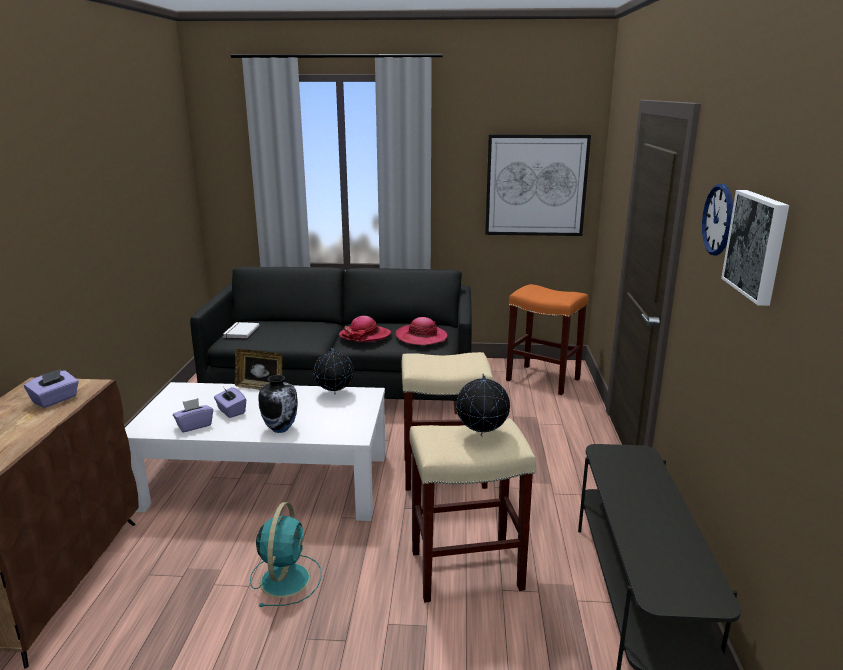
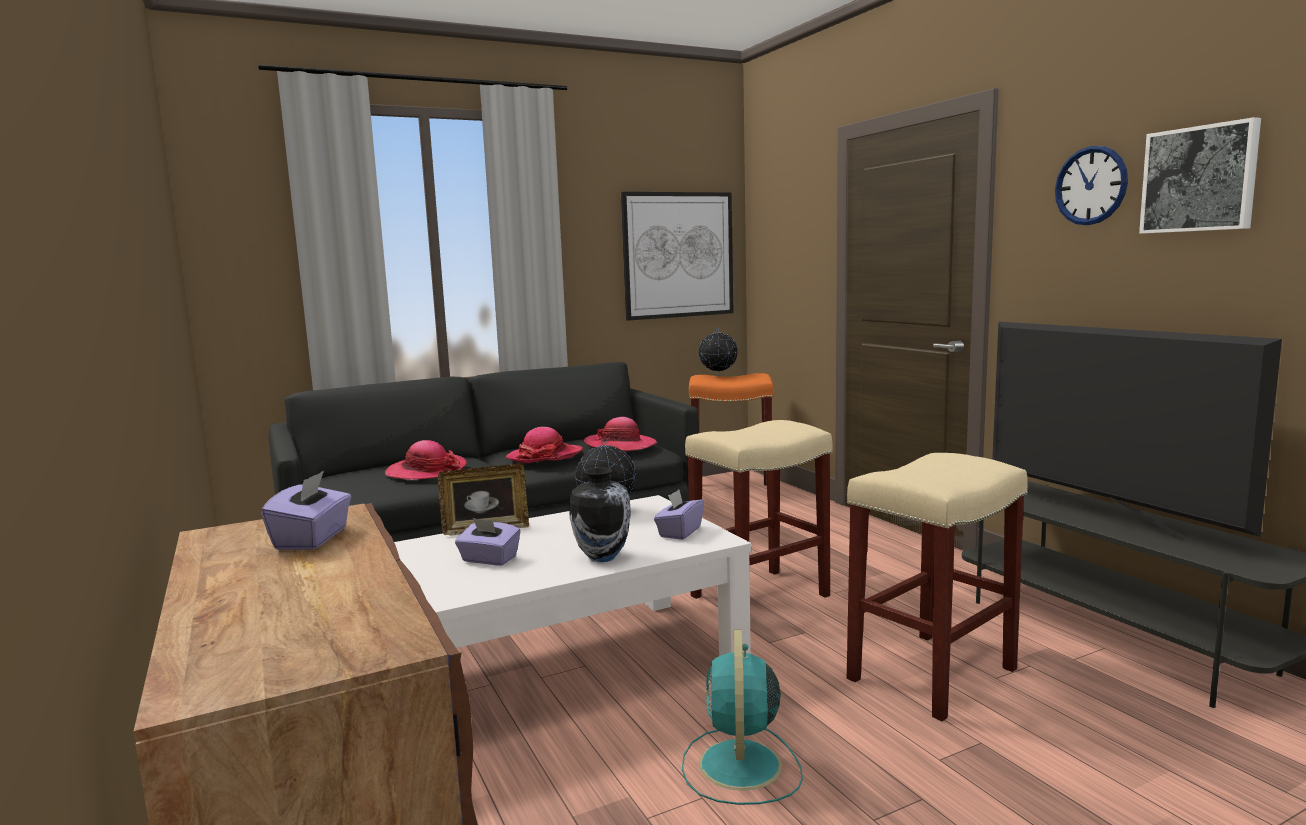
camera: 30 degrees left, 10 degrees down
purple tissue box [173,398,213,432] -> purple tissue box moved to [654,490,704,540]
white book [223,322,259,338] -> none
turquoise fan [250,502,322,607] -> turquoise fan turned 150 degrees counterclockwise [682,630,803,805]
globe [456,374,510,437] -> globe moved to [699,328,738,377]
none -> hat [385,440,467,480]
none -> television [992,322,1282,543]

